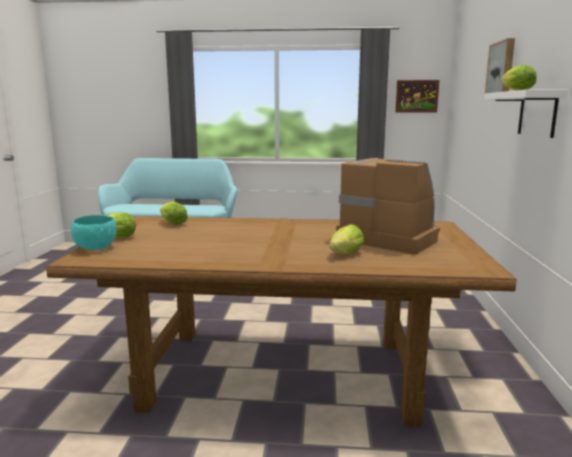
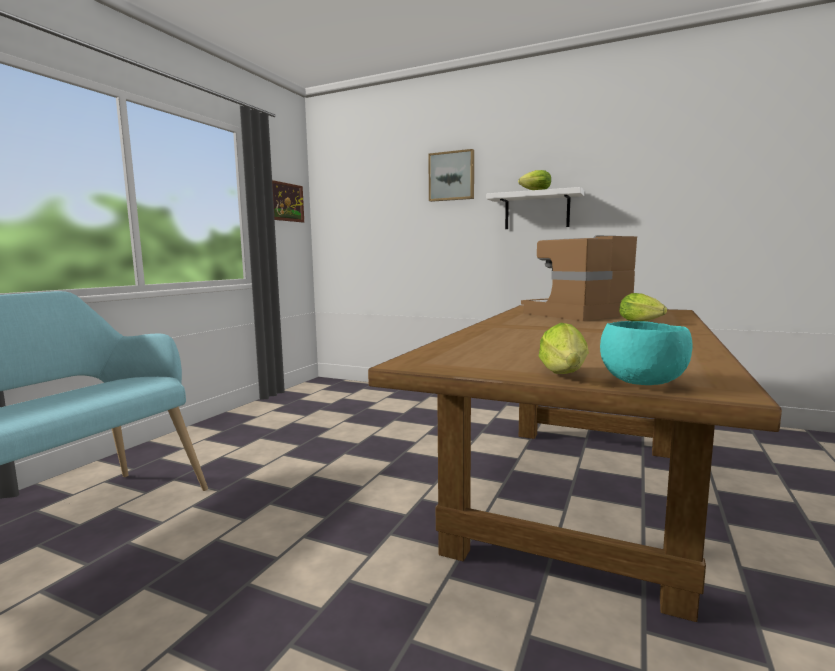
camera: 70 degrees left, 5 degrees down
lettuce [160,201,188,225] -> none

